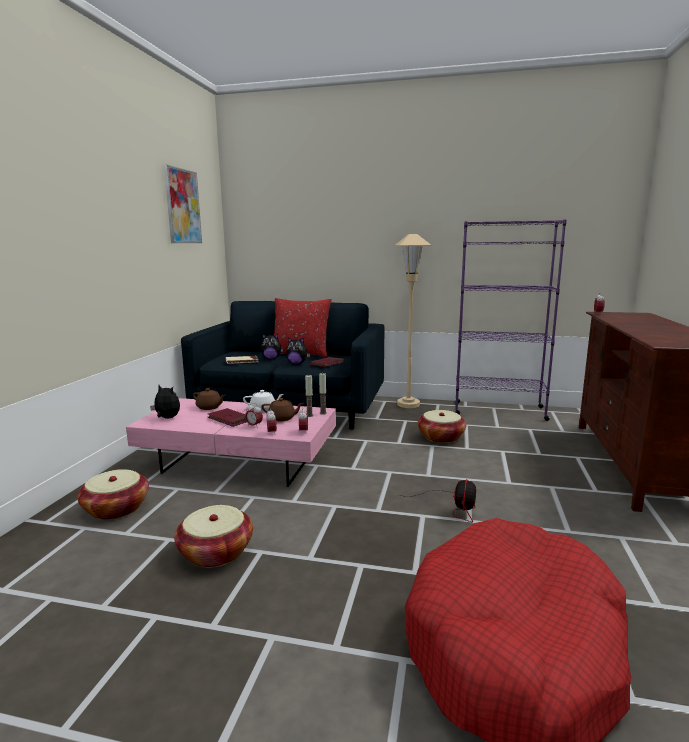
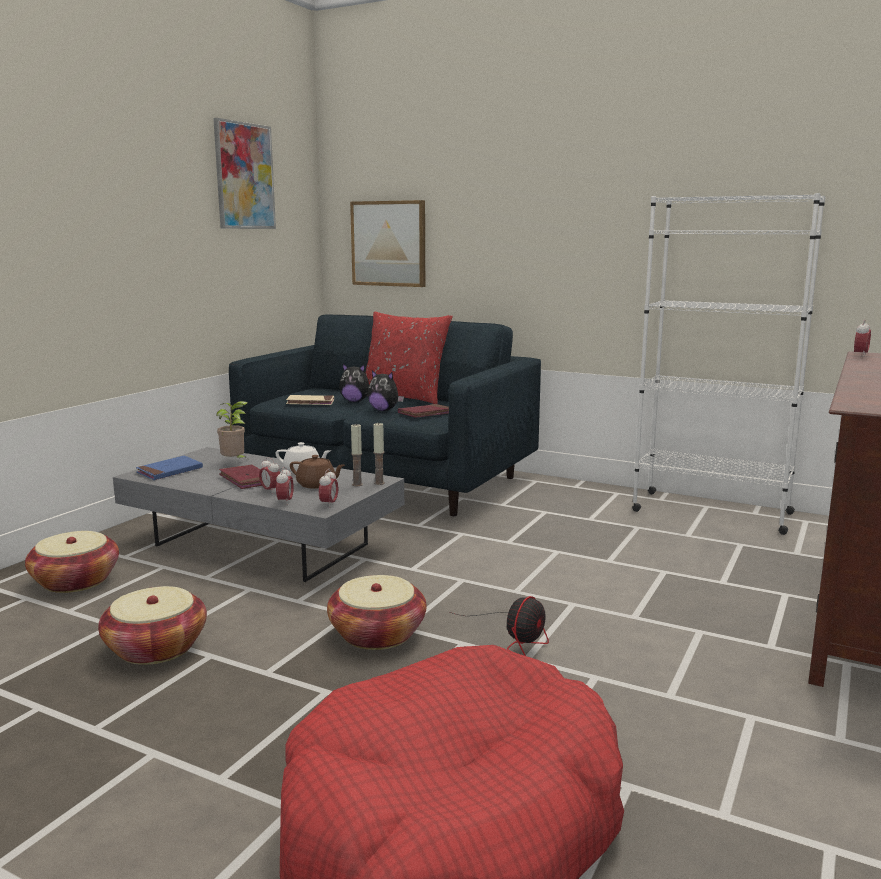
camera: 15 degrees right, 0 degrees up
pink coffee table [126,398,336,487] -> grey coffee table [113,447,404,582]
plush toy [150,385,180,419] -> blue book [136,456,203,480]
brown teapot [193,388,225,410] -> potted plant [216,401,248,458]
beige floor lamp [395,234,431,408] -> none
basket [418,410,466,443] -> basket moved to [327,575,427,650]
purple bookcase [455,219,567,421] -> white bookcase [632,193,825,535]
none -> picture [350,200,425,287]

